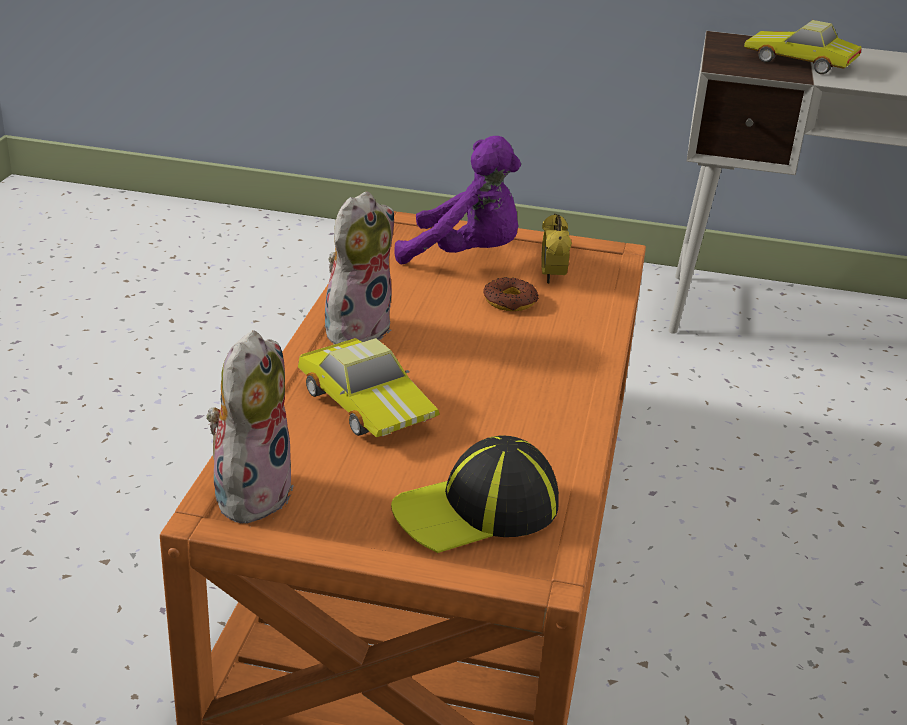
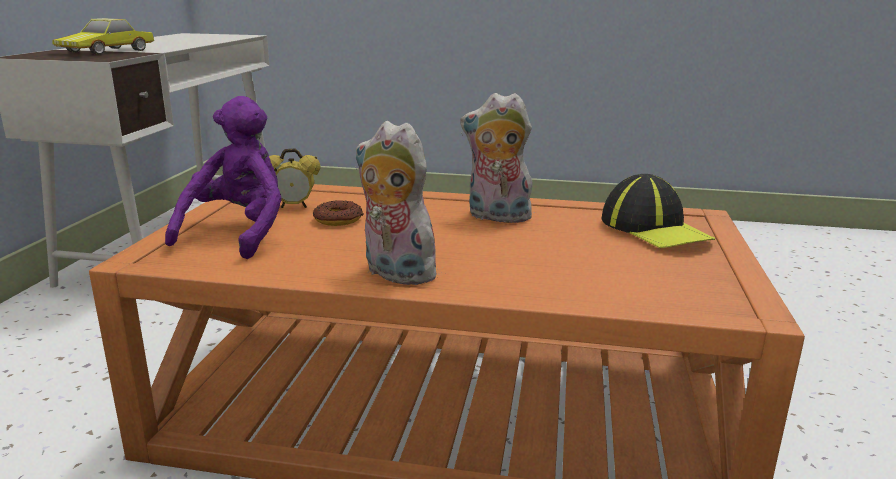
camera: 90 degrees left, 10 degrees down
plush toy [200,330,294,527] -> plush toy moved to [460,93,535,225]
toy car [298,338,440,437] -> none

